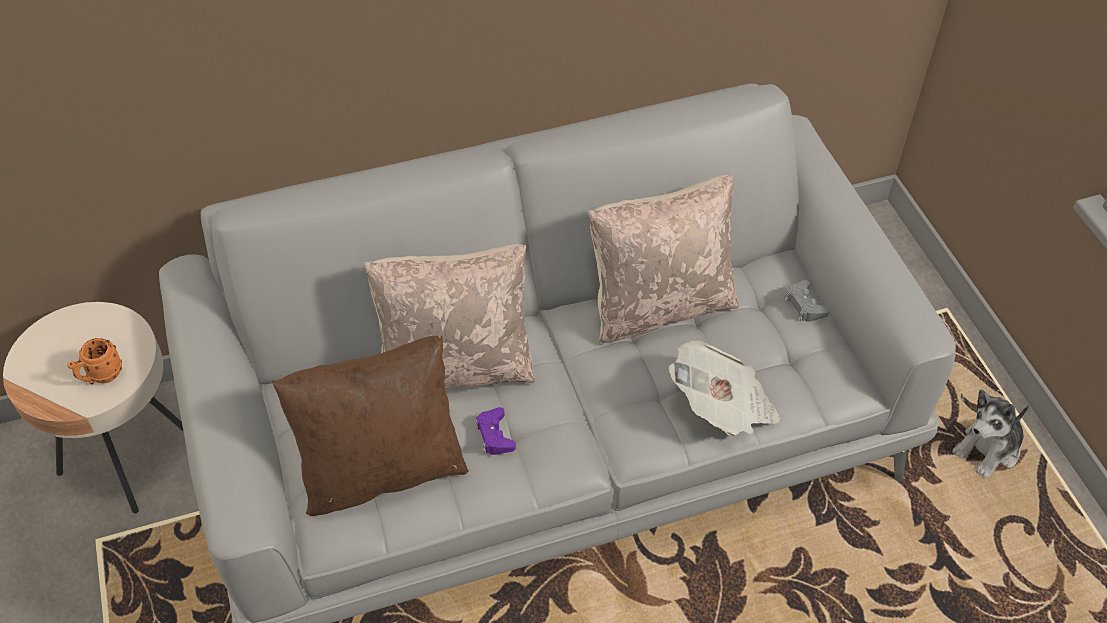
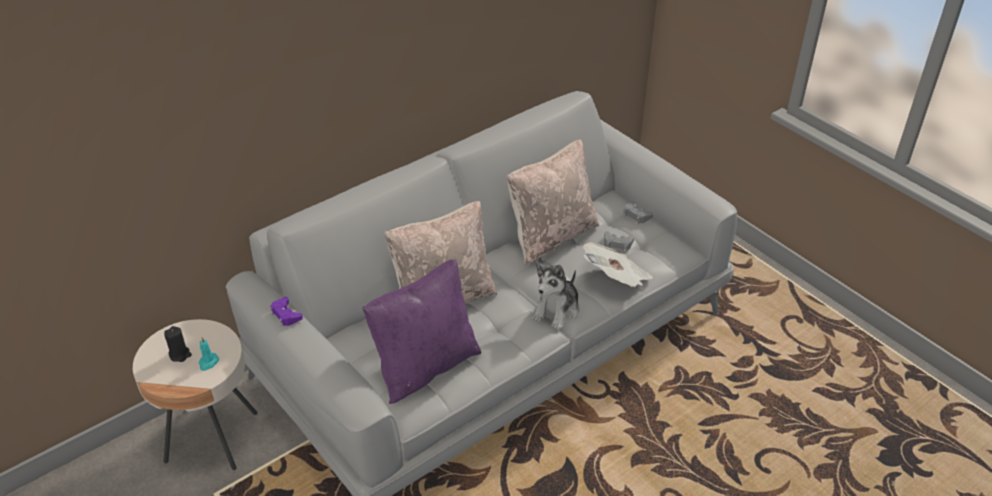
camera: 20 degrees left, 10 degrees down
orange mug [67,338,122,385] -> turquoise candle [199,337,219,371]
brown pillow [272,336,469,516] -> purple pillow [362,259,482,404]
purple game controller [475,407,516,455] -> purple game controller moved to [270,297,303,326]
plush toy [952,389,1029,479] -> plush toy moved to [532,262,580,330]
none -> black candle [164,326,192,362]
none -> grey game controller [604,231,634,252]

